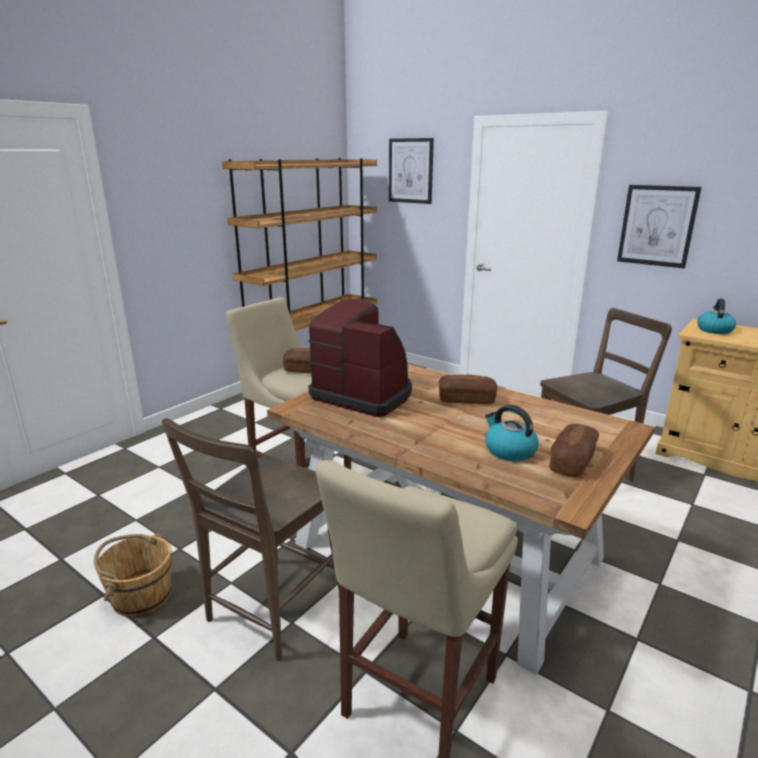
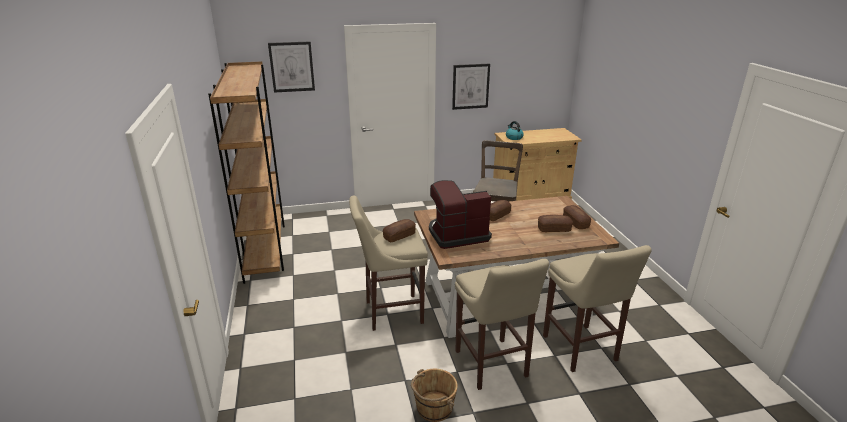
camera: 50 degrees left, 5 degrees up
brown chair [162,418,339,661] -> beige stool [455,259,549,390]
kettle [485,405,539,461] -> bread [538,215,573,232]

